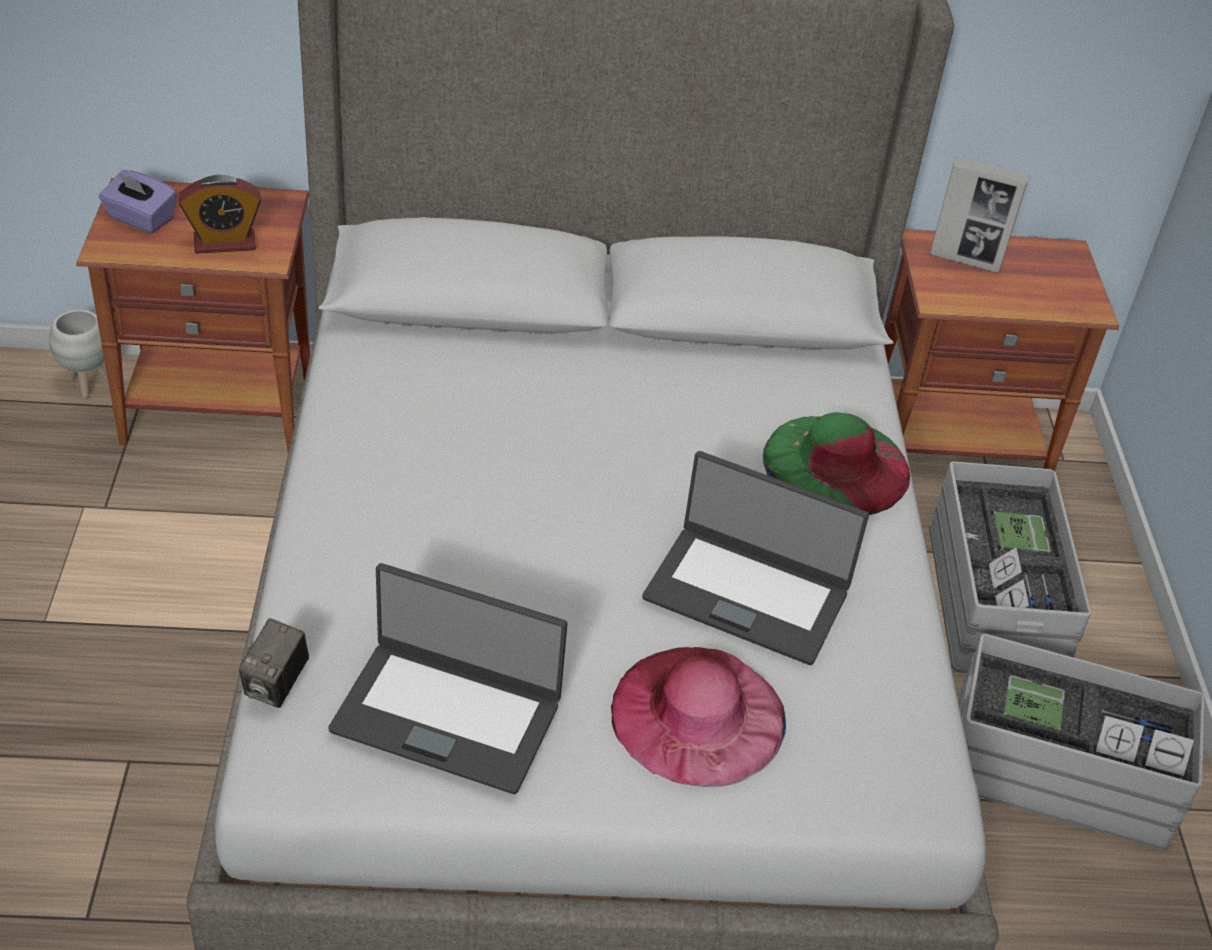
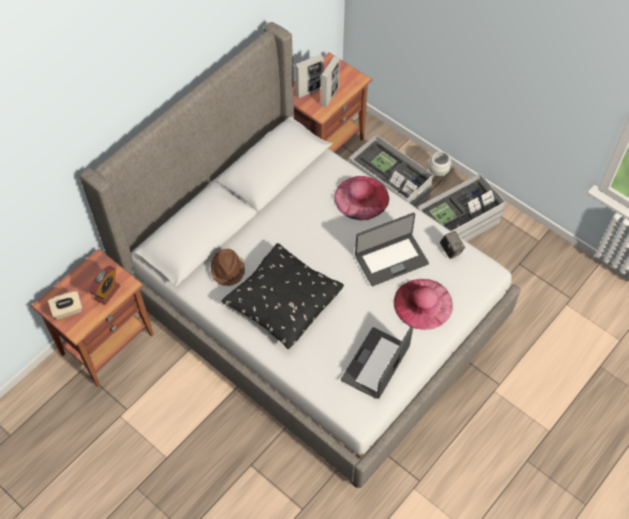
camera: 45 degrees left, 15 degrees up
white planter [49,309,108,399] -> white planter moved to [428,151,452,182]
purple tissue box [99,170,177,233] -> beige tissue box [48,291,82,319]
camera [239,618,309,708] -> camera moved to [440,231,465,259]
laptop [328,563,567,794] -> laptop turned 150 degrees clockwise [341,326,413,399]
green hat [763,412,910,515] -> pink hat [334,176,389,220]
none -> brown hat [211,249,245,286]
none -> black pillow [222,243,344,349]
none -> picture frame [321,56,340,107]

